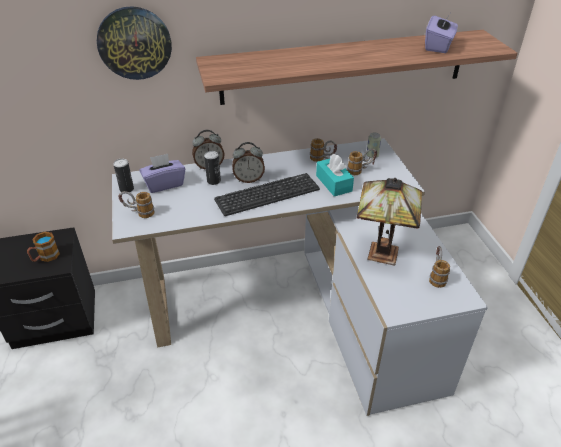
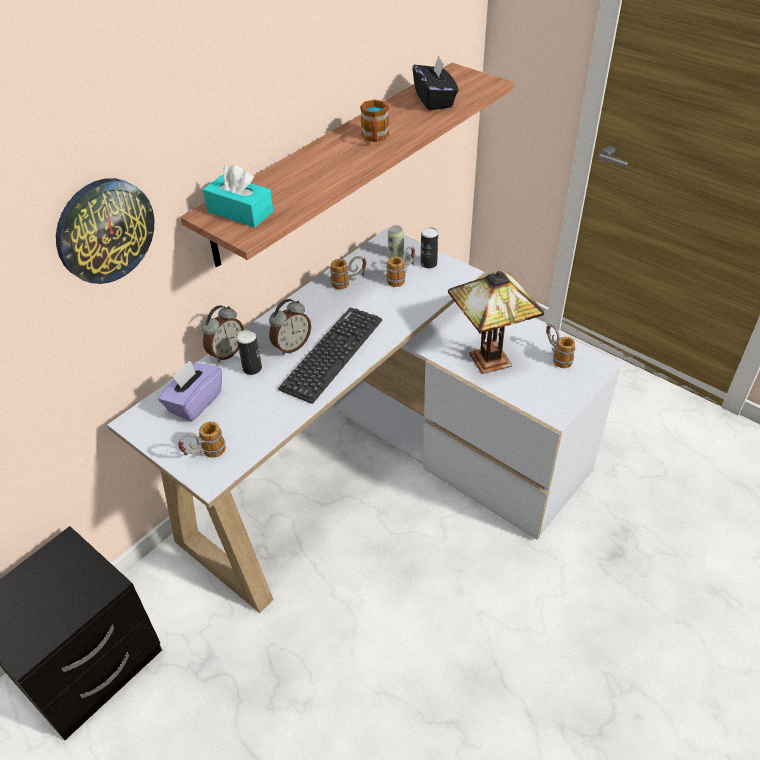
camera: 35 degrees left, 5 degrees up
mug [27,232,60,262] -> mug moved to [360,99,389,142]
can [113,159,134,192] -> can moved to [421,227,438,268]
turquoise tissue box [316,154,354,196] -> turquoise tissue box moved to [203,164,273,228]
purple tissue box [425,11,458,53] -> black tissue box [412,55,458,111]

